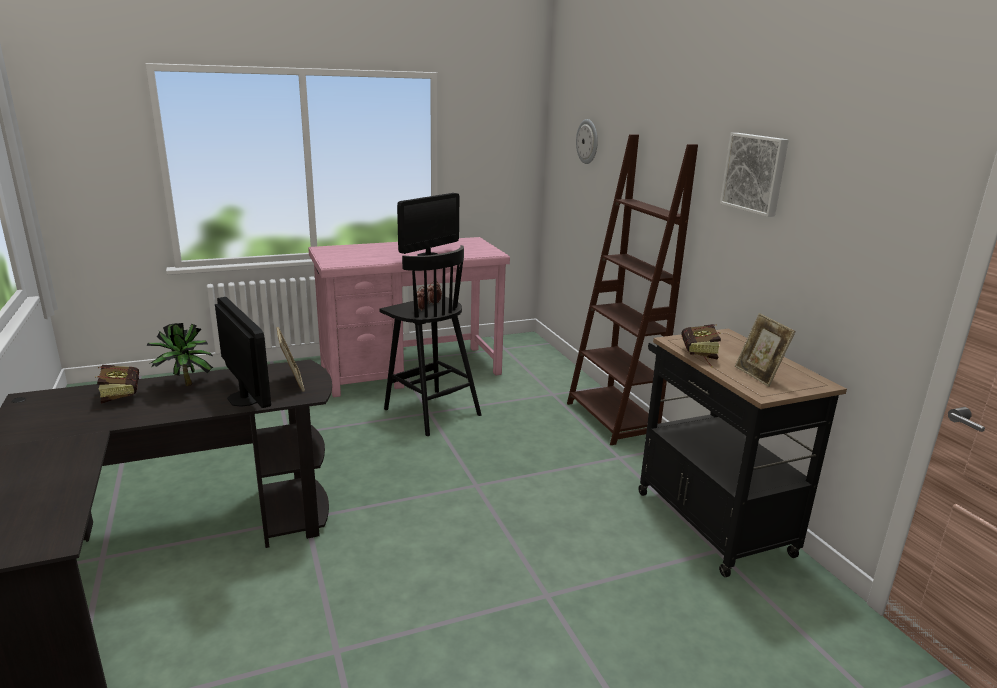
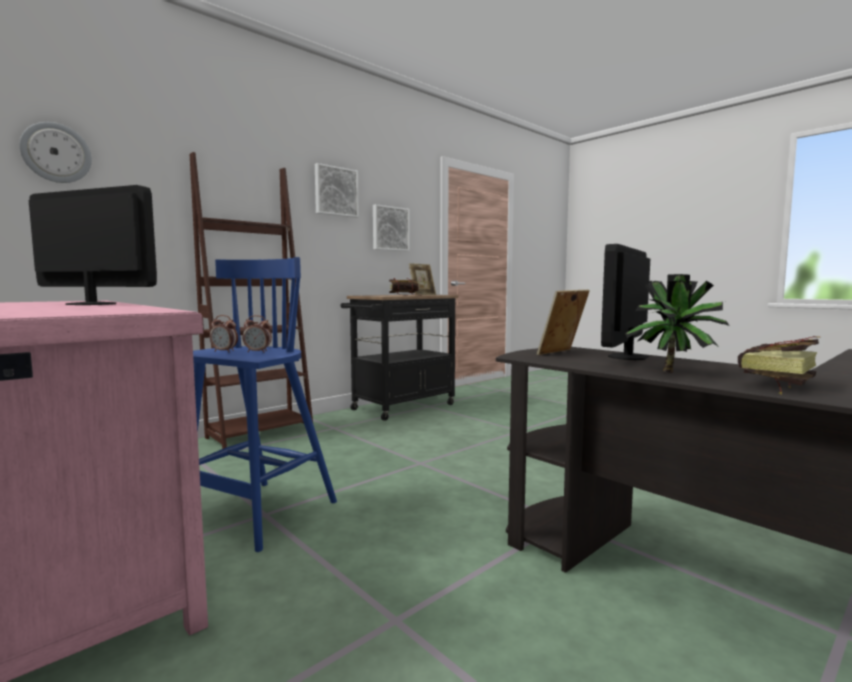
camera: 110 degrees left, 15 degrees down
black stool [380,245,482,436] -> blue stool [193,257,337,552]
none -> picture [373,204,410,251]

